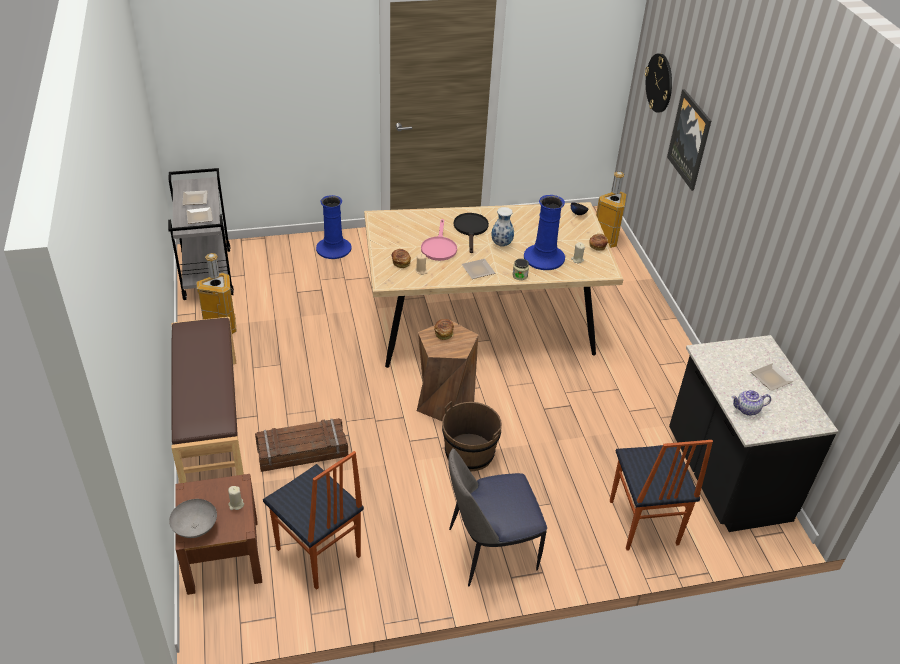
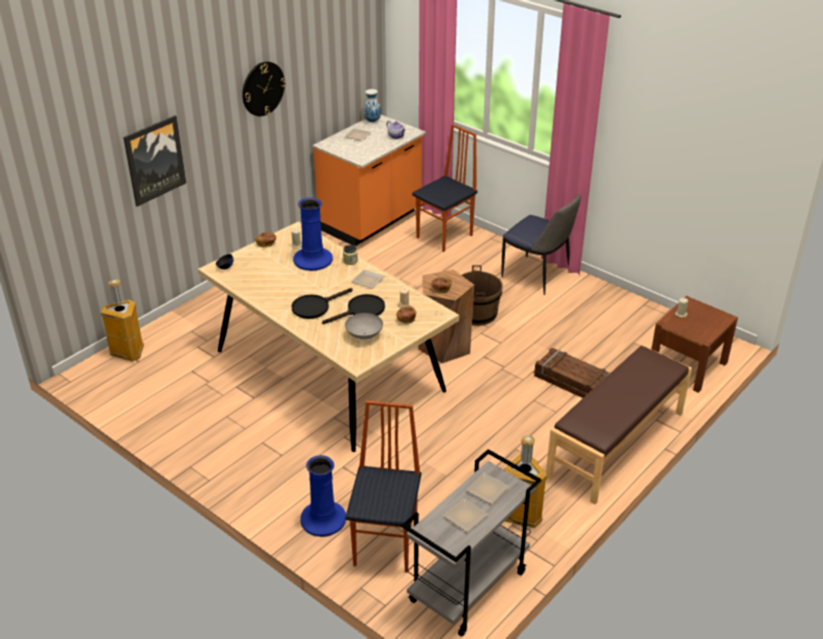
camera: 125 degrees left, 5 degrees down
grey bowl [169,499,217,538] -> grey bowl moved to [345,313,383,339]
chair [263,451,364,590] -> chair moved to [345,401,421,573]
pink frying pan [421,219,457,261] -> black frying pan [322,294,385,324]
vase [491,207,514,247] -> vase moved to [363,89,381,122]
wall clock [645,53,672,113] -> wall clock moved to [242,62,286,116]
black counter [669,335,838,532] -> orange counter [312,115,426,246]

